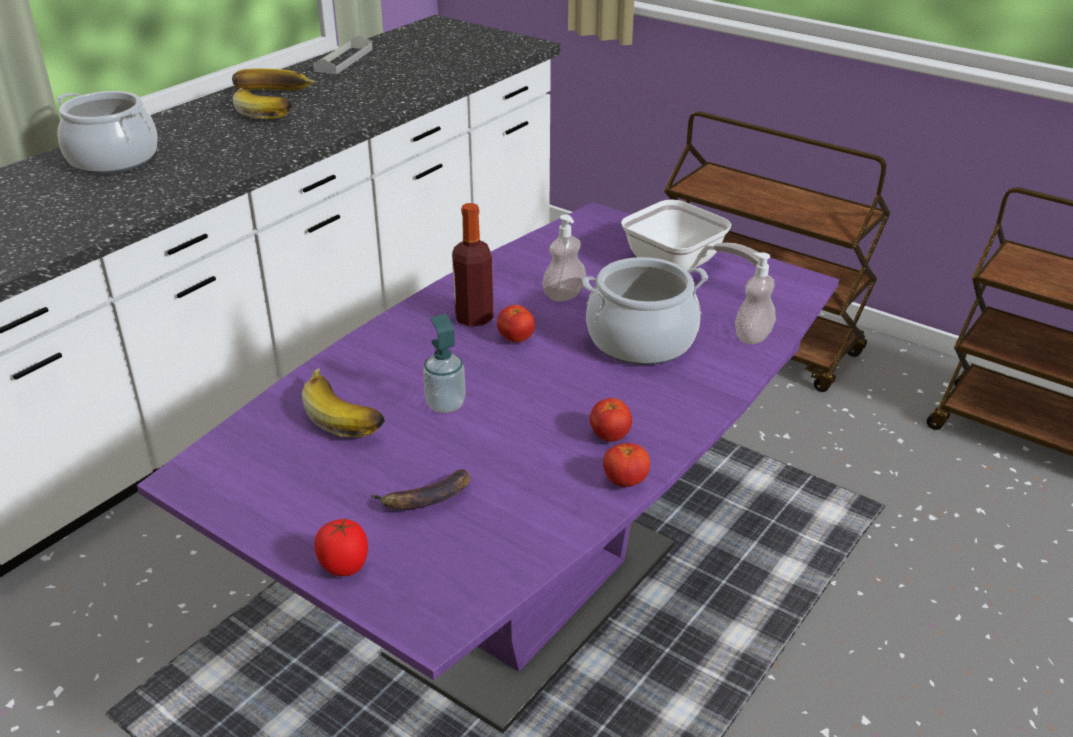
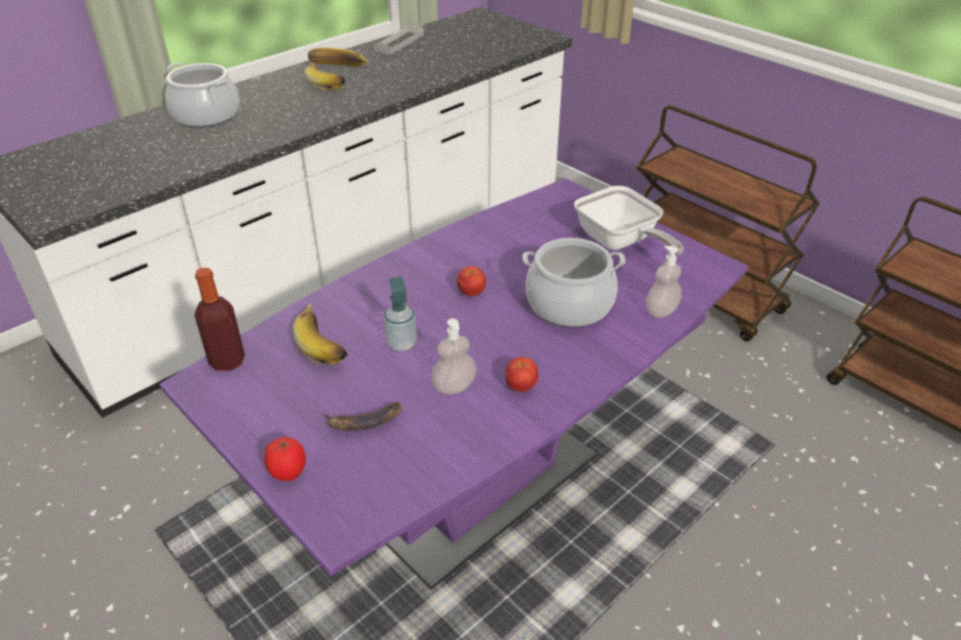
camera: 10 degrees right, 5 degrees up
bottle [452,203,494,327] -> bottle moved to [195,268,245,371]
soap dispenser [542,214,586,301] -> soap dispenser moved to [431,318,477,395]
tomato [603,443,650,487] -> none

